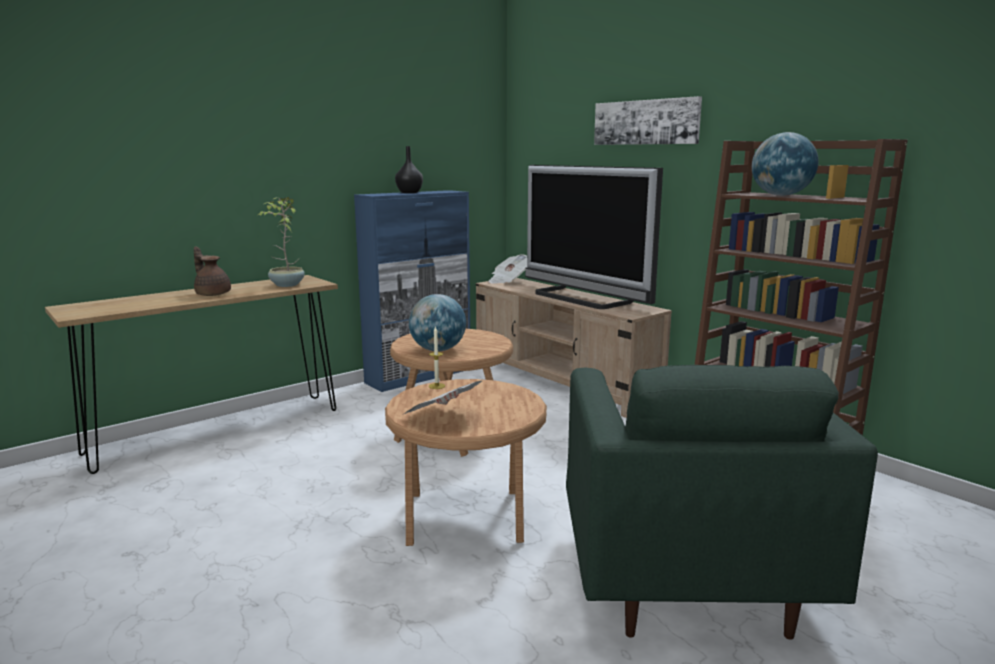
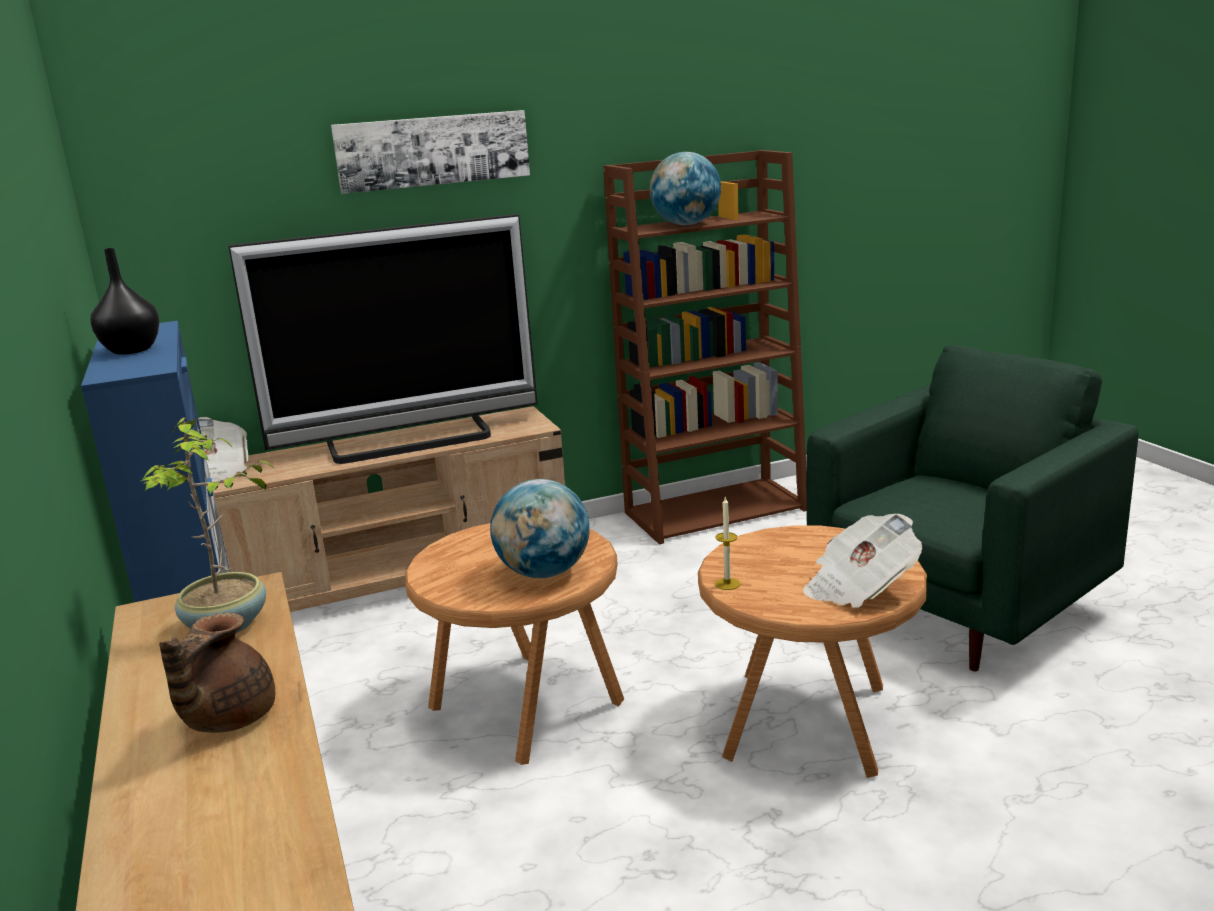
camera: 70 degrees left, 5 degrees up
brown teapot [194,247,231,296] -> brown teapot turned 45 degrees counterclockwise [159,613,275,733]
green armchair [566,365,878,640] -> green armchair turned 60 degrees counterclockwise [807,345,1139,671]

